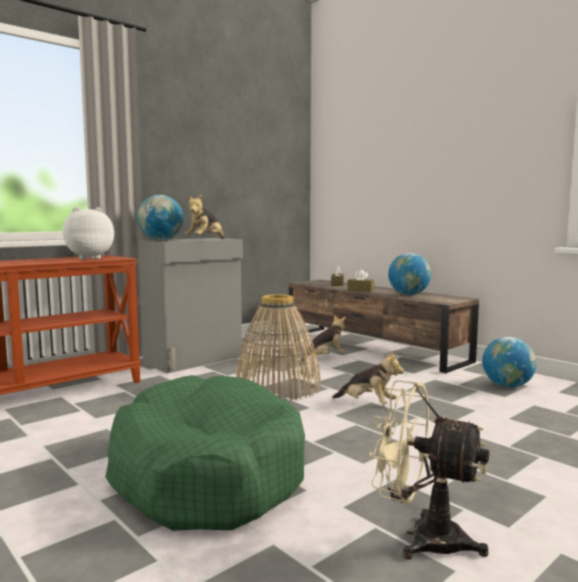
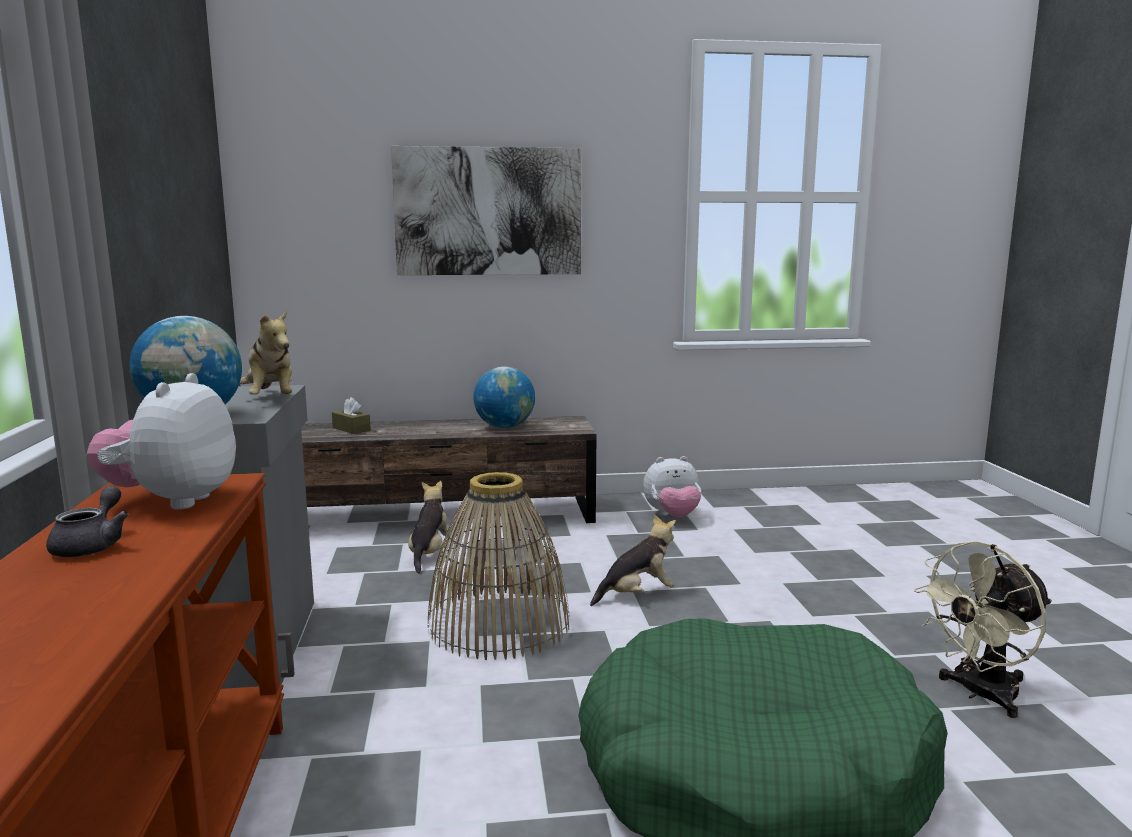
camera: 55 degrees left, 5 degrees up
brown tissue box [347,270,374,292] -> none
globe [482,337,537,388] -> plush toy [643,456,701,518]
none -> grey teapot [46,486,129,557]
none -> picture [391,146,581,275]

